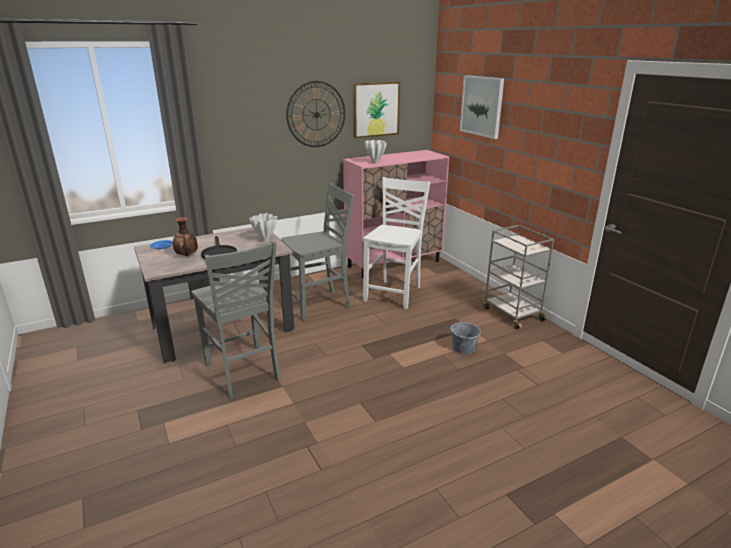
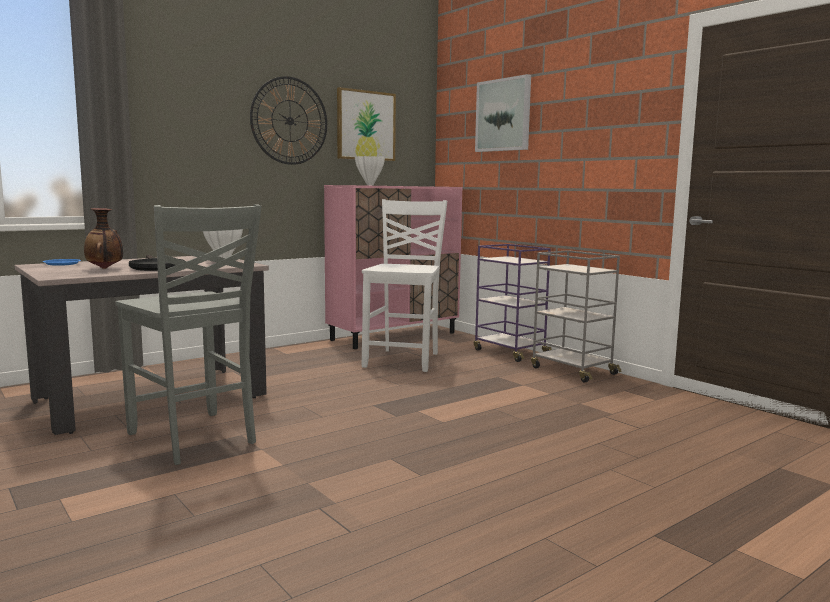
camera: 10 degrees left, 15 degrees down
grey chair [281,183,355,321] -> none
grey bucket [450,316,481,354] -> none
none -> purple cart [474,244,552,362]

